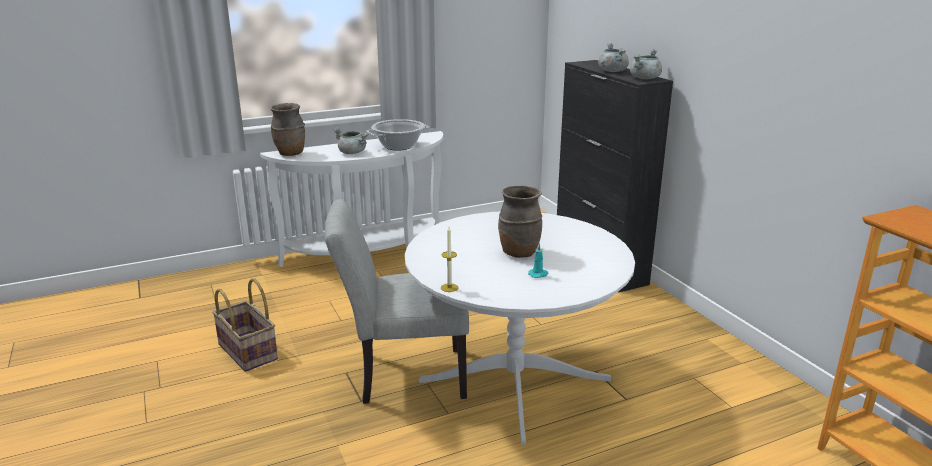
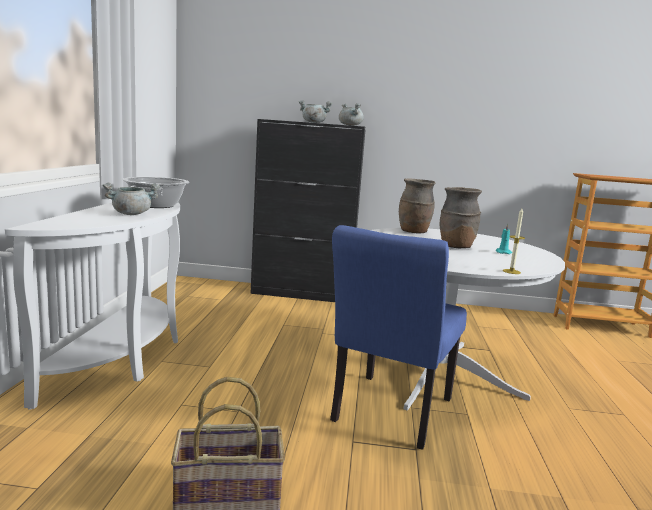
camera: 60 degrees left, 10 degrees down
brown vase [271,103,305,156] -> brown vase moved to [399,178,435,233]
grey chair [325,199,469,404] -> blue chair [330,225,467,450]

